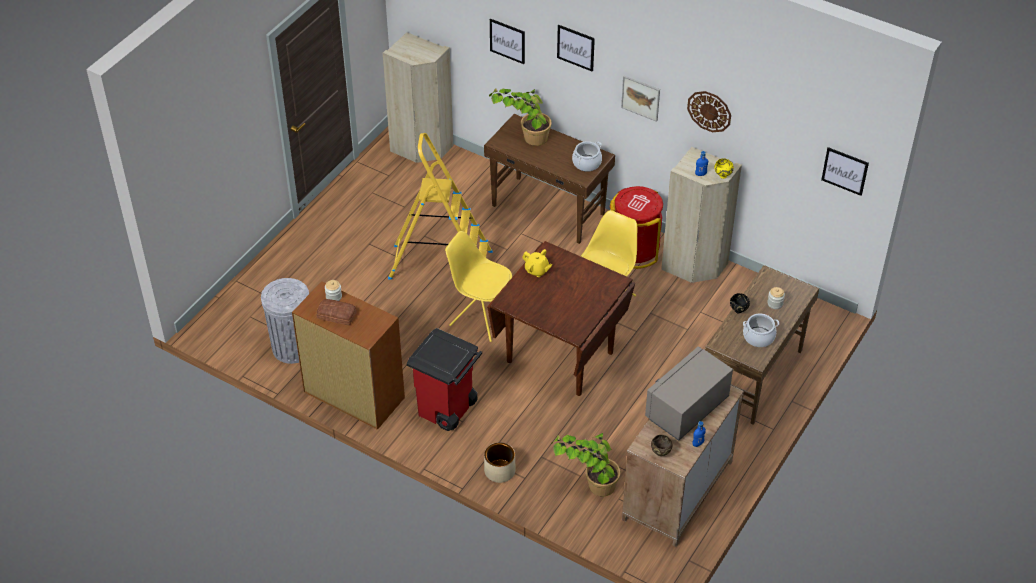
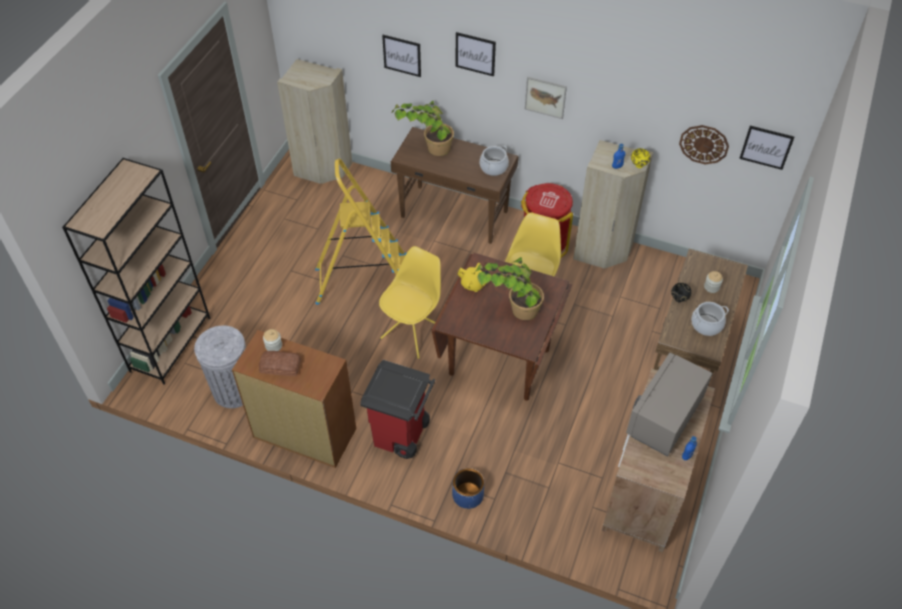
camera: 10 degrees left, 5 degrees up
yellow chair [445,231,512,342] -> yellow chair turned 105 degrees clockwise [379,246,441,359]
beige planter [484,442,516,483] -> blue planter [452,468,484,509]
potted plant [551,433,620,496] -> potted plant moved to [475,257,544,320]
brown bowl [651,435,672,456] -> none
wall clock [687,91,731,132] -> wall clock moved to [679,125,729,164]
none -> beige bookcase [62,158,210,385]

